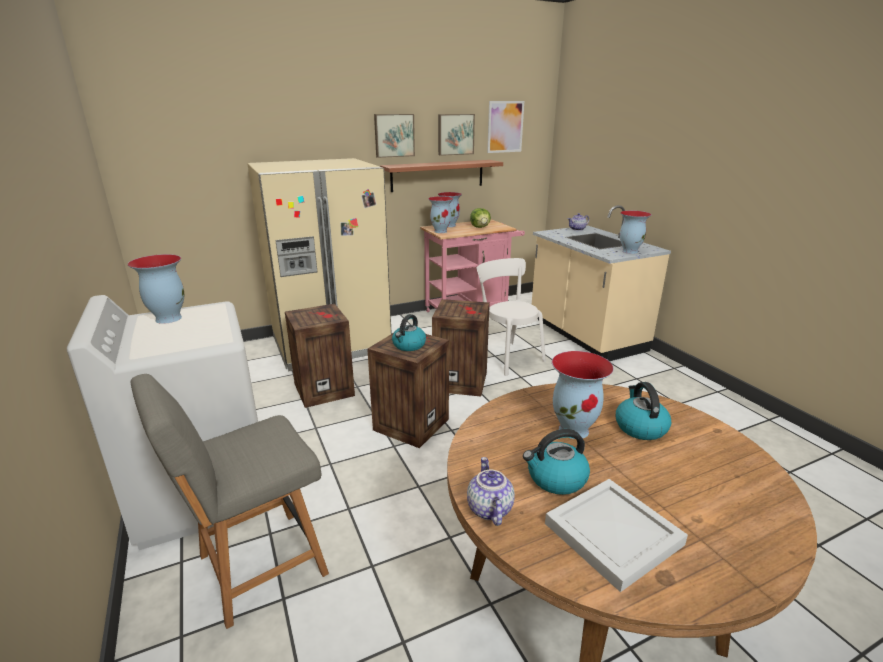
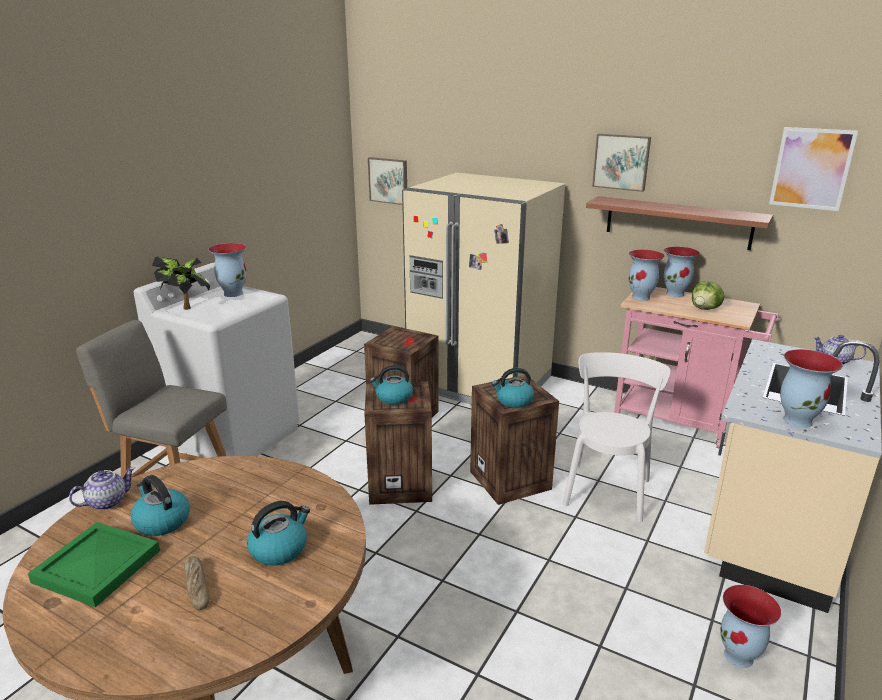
camera: 55 degrees right, 0 degrees up
picture [438,114,475,156] -> picture moved to [368,157,407,205]
white tray [545,479,688,592] -> green tray [28,522,160,607]
vase [552,351,614,439] -> vase moved to [720,585,782,668]
none -> potted plant [152,256,210,310]
none -> bread [184,556,210,610]
none -> kettle [492,368,534,408]

